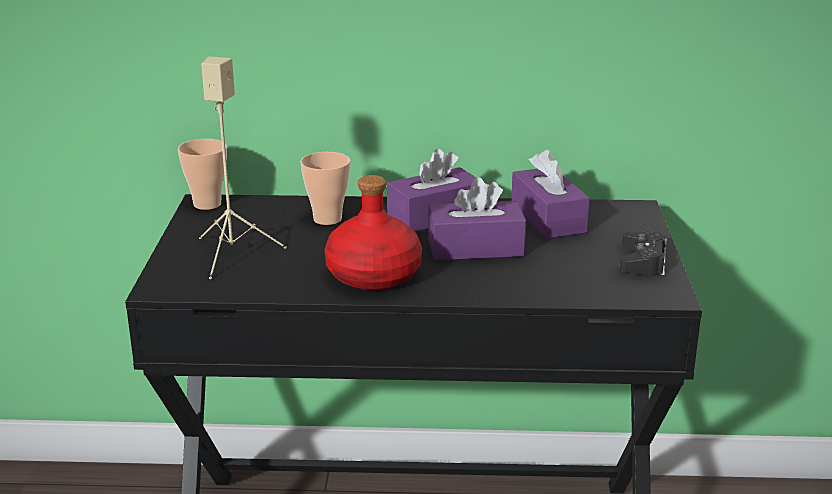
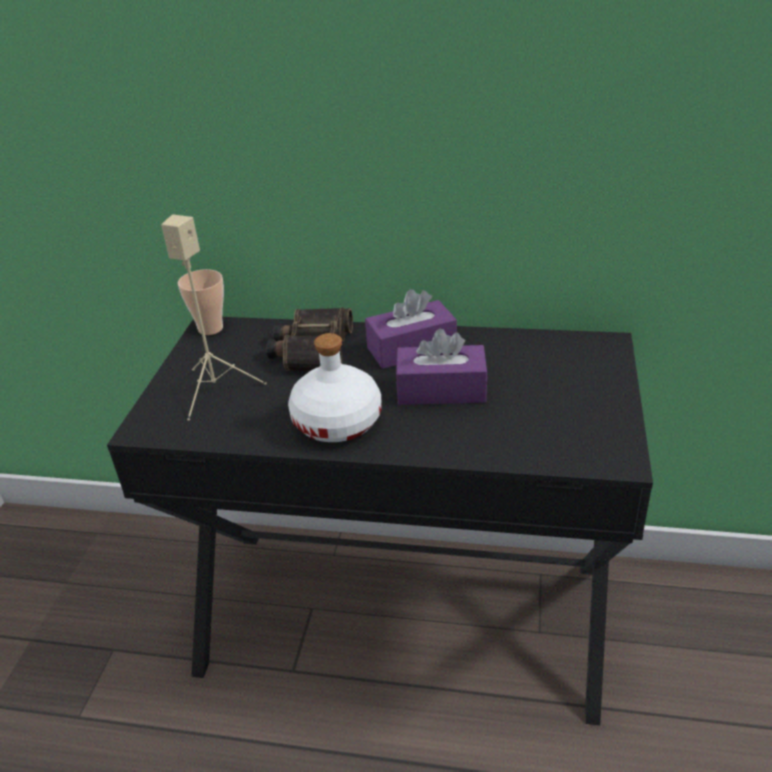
camera: 10 degrees right, 10 degrees up
cup [300,152,351,225] -> binoculars [267,307,353,371]
red bottle [324,175,422,290] -> white bottle [288,333,381,442]
purple tissue box [511,150,590,239] -> none
black game controller [619,231,667,276] -> none

